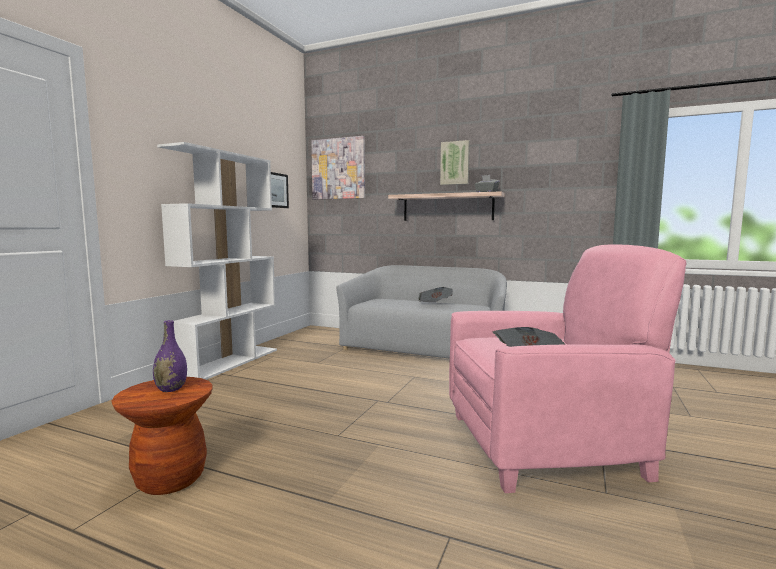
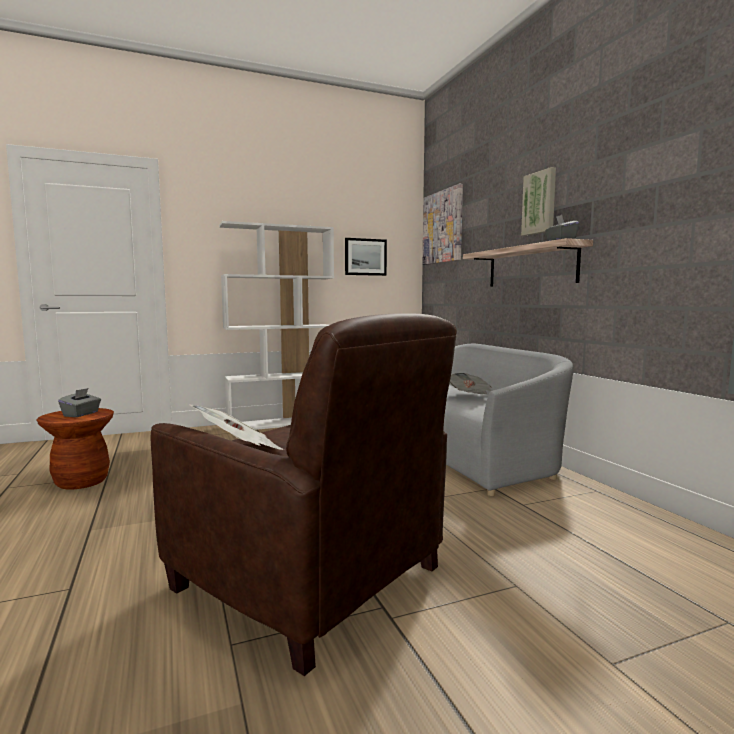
camera: 45 degrees right, 0 degrees up
purple vase [153,320,187,392] -> grey tissue box [58,388,101,417]
pink armchair [449,244,687,493] -> brown armchair [151,313,457,676]

